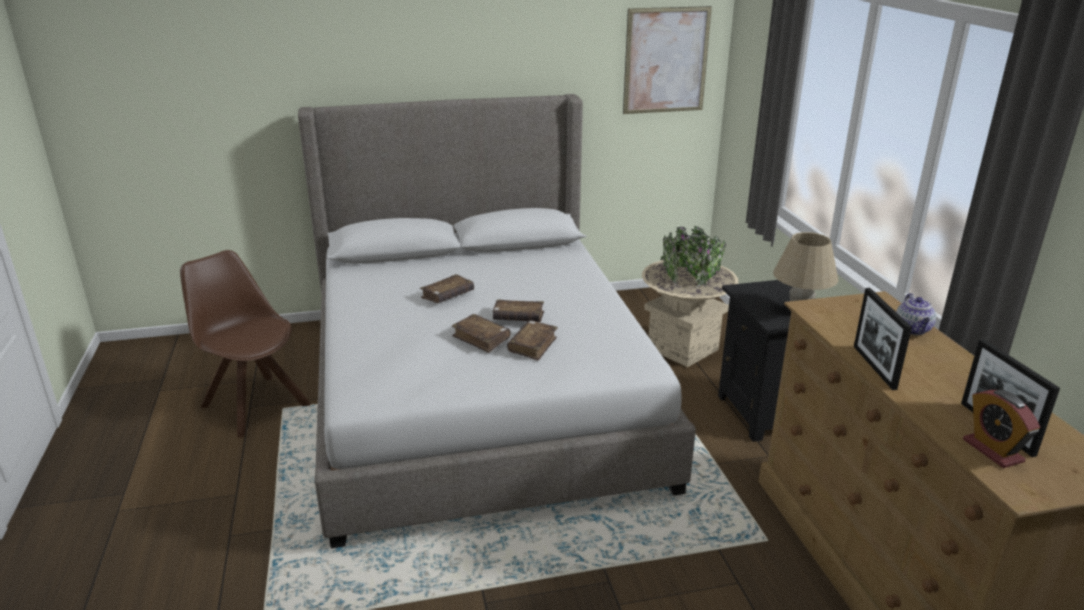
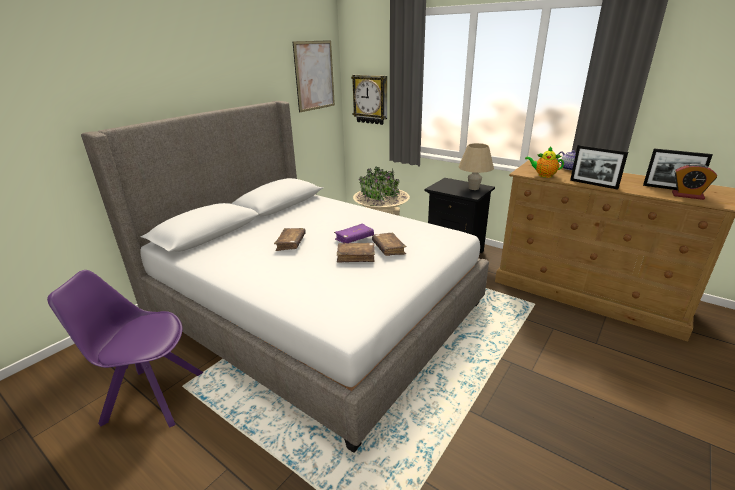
camera: 40 degrees left, 0 degrees up
brown chair [180,250,310,437] -> purple chair [47,270,203,428]
brown book [492,299,544,322] -> purple book [334,224,374,243]
none -> wall clock [351,75,387,125]
none -> teapot [525,146,564,178]

